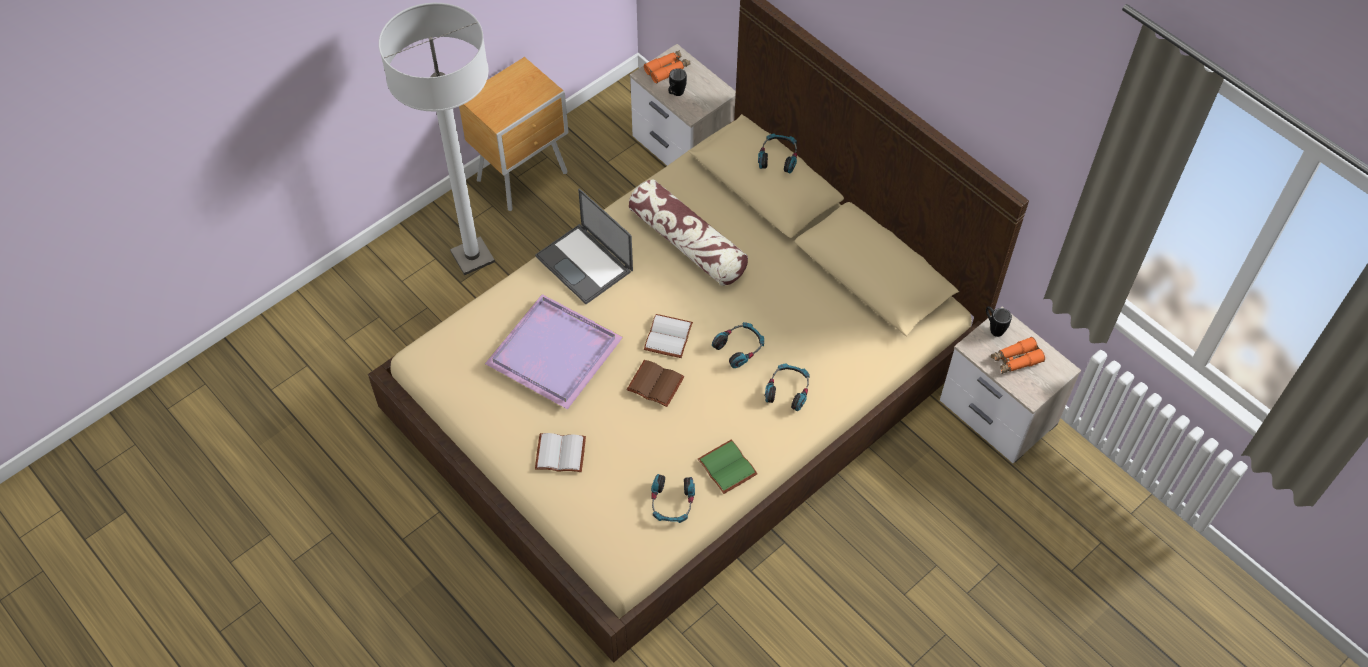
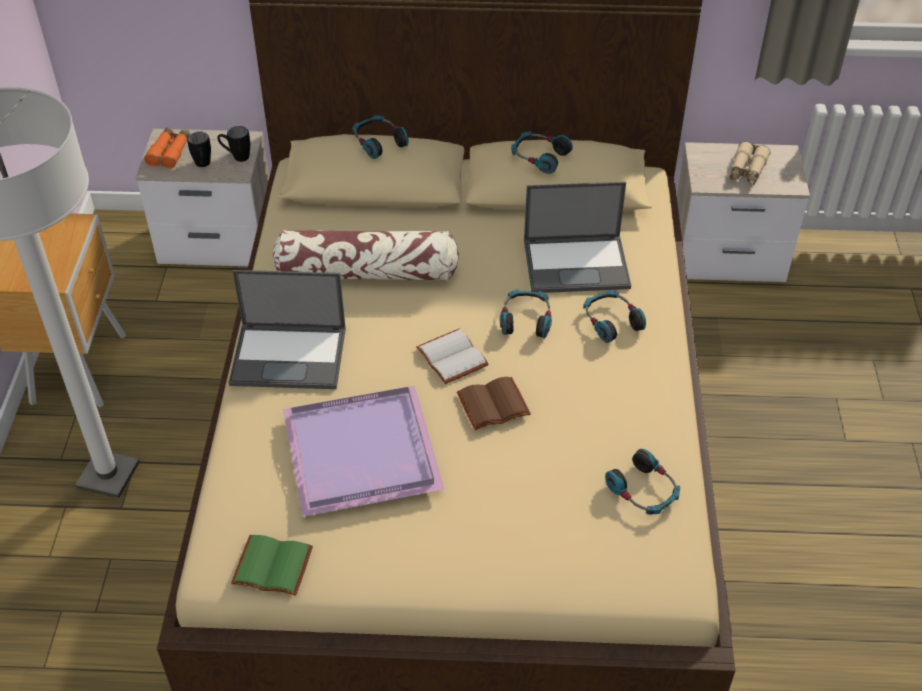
camera: 45 degrees left, 10 degrees down
white book [535,433,586,472] -> none
green book [698,440,758,494] -> green book moved to [231,535,313,596]
black mug [986,306,1012,337] -> black mug moved to [218,126,250,162]
orange binoculars [991,337,1045,374] -> beige binoculars [730,141,771,185]
none -> headphones [511,131,573,174]
none -> laptop [524,182,631,293]

